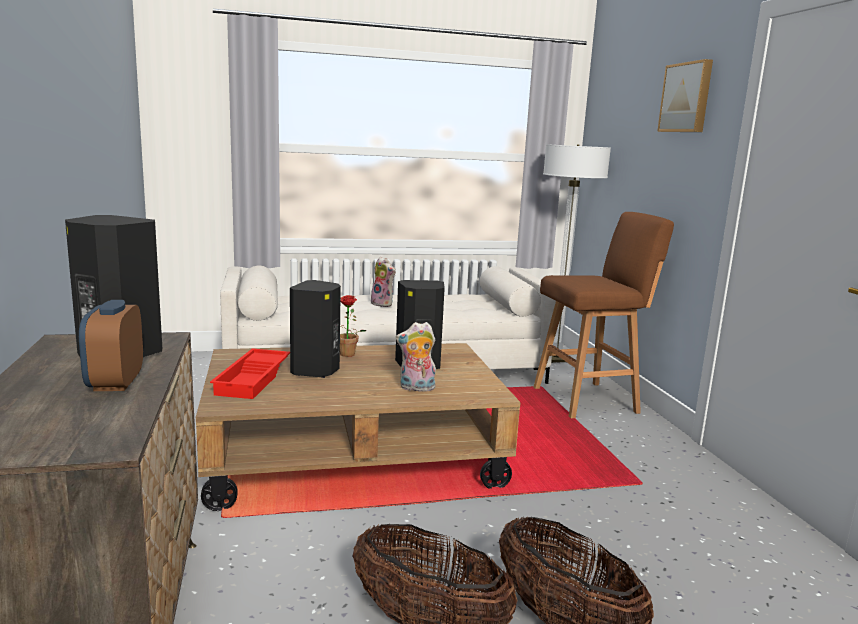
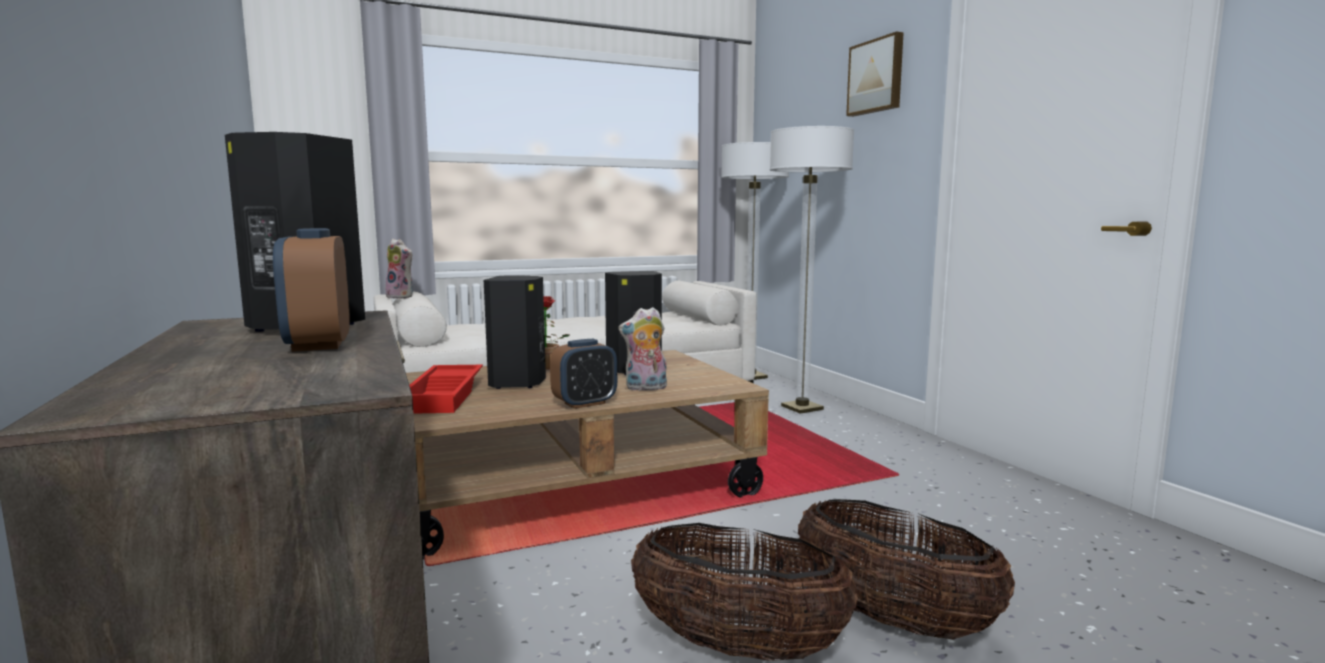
camera: 10 degrees left, 5 degrees down
plush toy [371,257,396,307] -> plush toy moved to [383,239,413,299]
brown stool [534,212,674,419] -> floor lamp [770,126,854,414]
none -> alarm clock [550,339,617,409]

